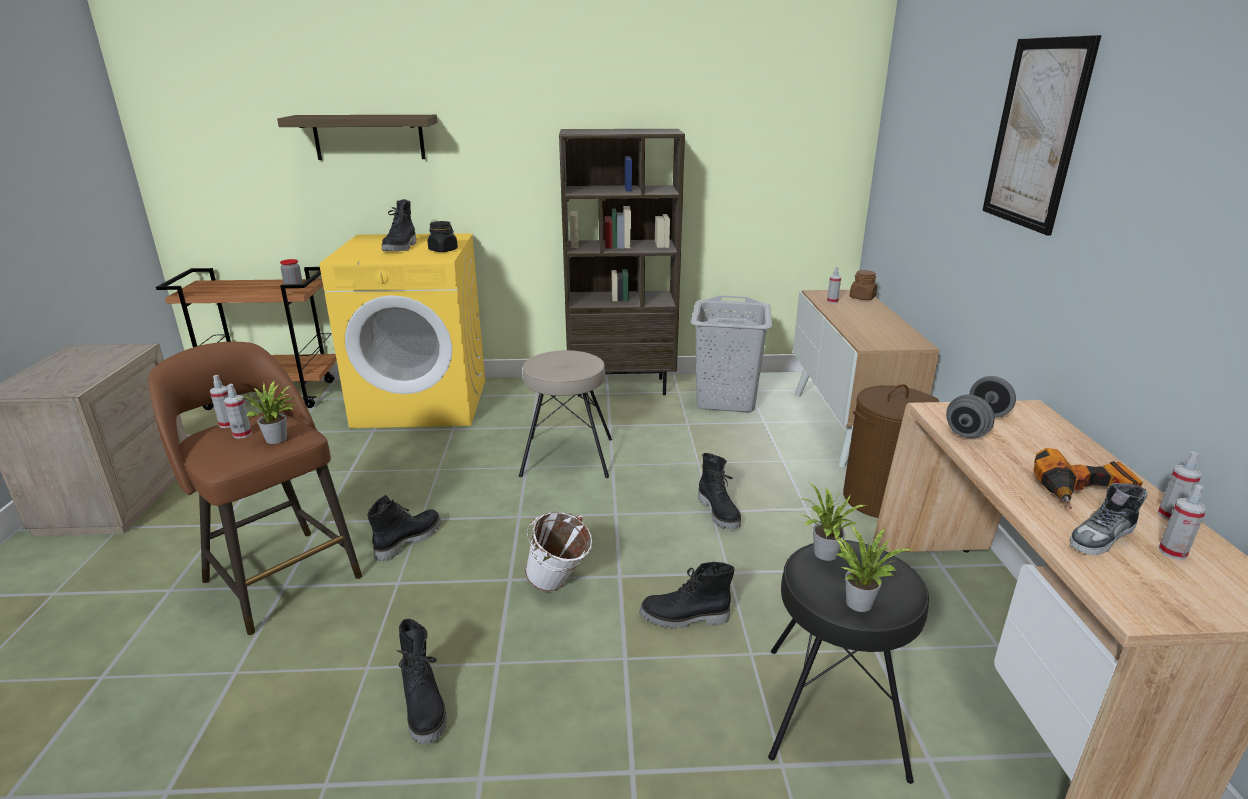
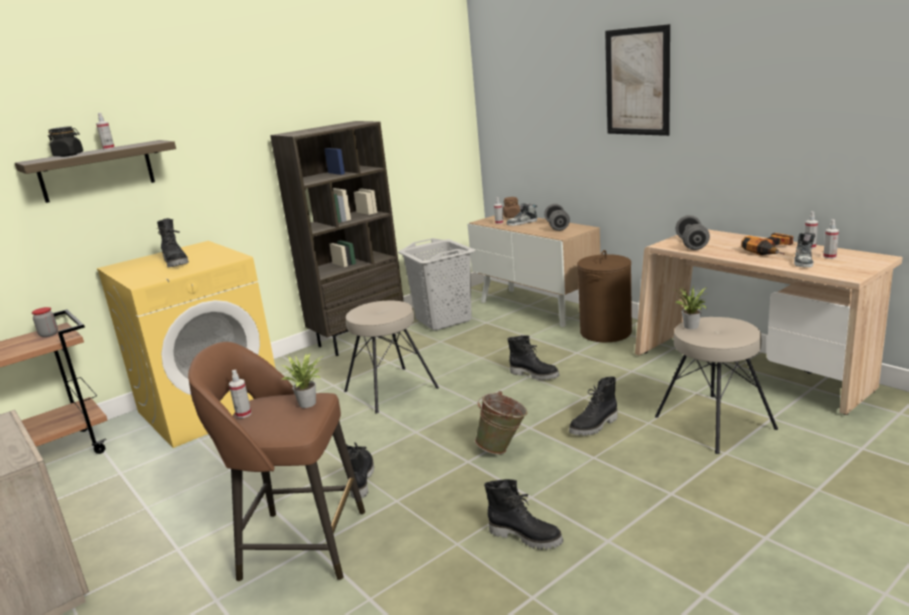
camera: 35 degrees left, 5 degrees down
spray bottle [224,384,252,439] -> spray bottle moved to [96,113,115,150]
black jar [428,221,458,252] -> black jar moved to [48,126,83,157]
white bucket [525,512,593,592] -> green bucket [475,391,528,454]
black stool [768,540,929,784] -> beige stool [655,317,778,454]
potted plant [836,526,911,612] -> none
none -> shoe [507,203,537,226]
none -> grey dumbbell [544,204,570,231]

